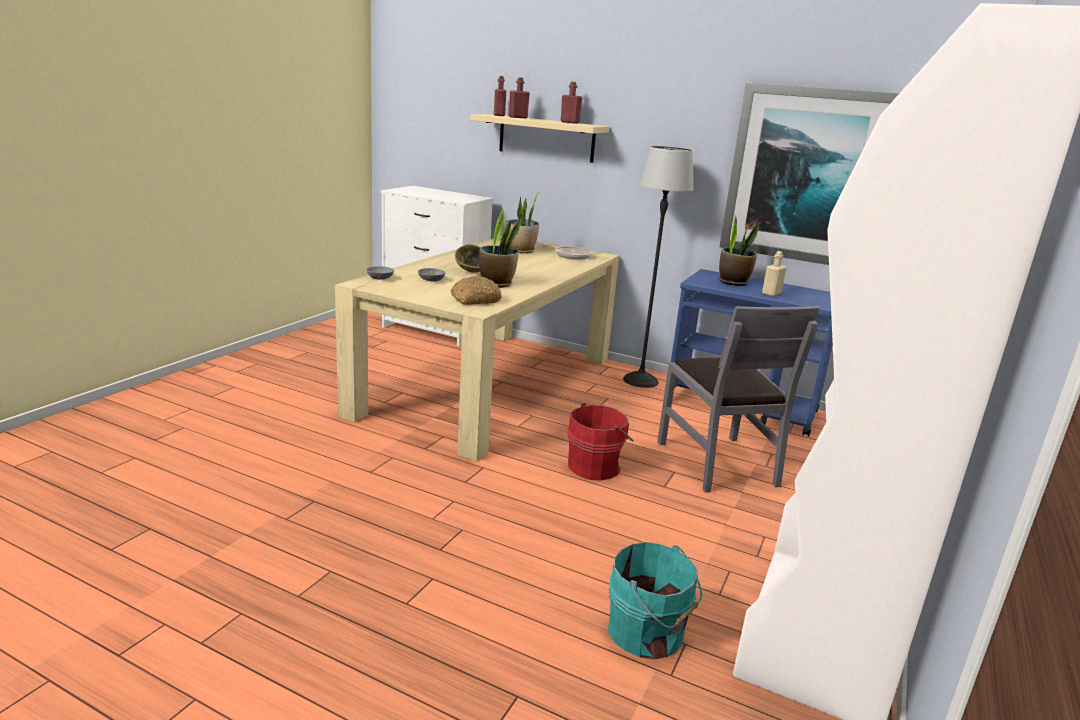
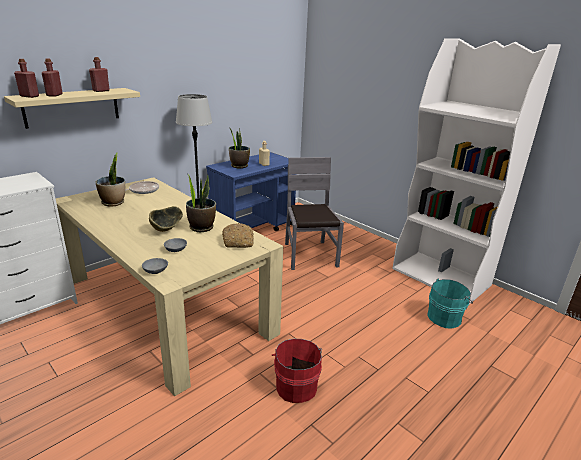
camera: 70 degrees left, 5 degrees up
red bucket [568,403,633,480] -> red bucket moved to [271,339,322,403]
grey chair [657,306,819,493] -> grey chair turned 105 degrees counterclockwise [285,157,344,270]
picture [719,82,899,265] -> none

